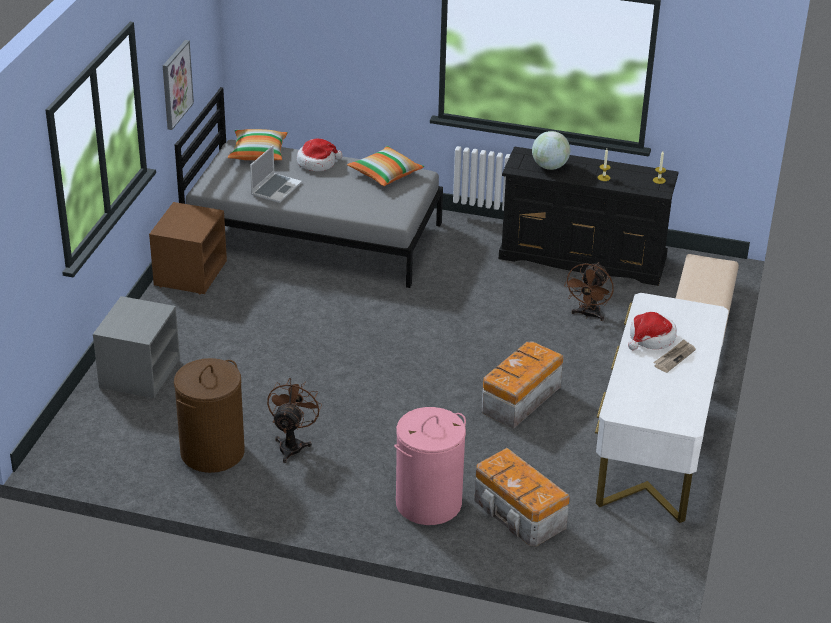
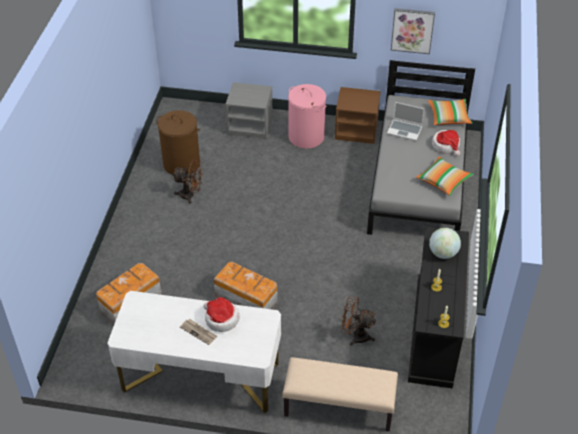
camera: 85 degrees right, 10 degrees up
pink laundry basket [394,407,466,525] -> pink laundry basket moved to [288,84,327,149]

